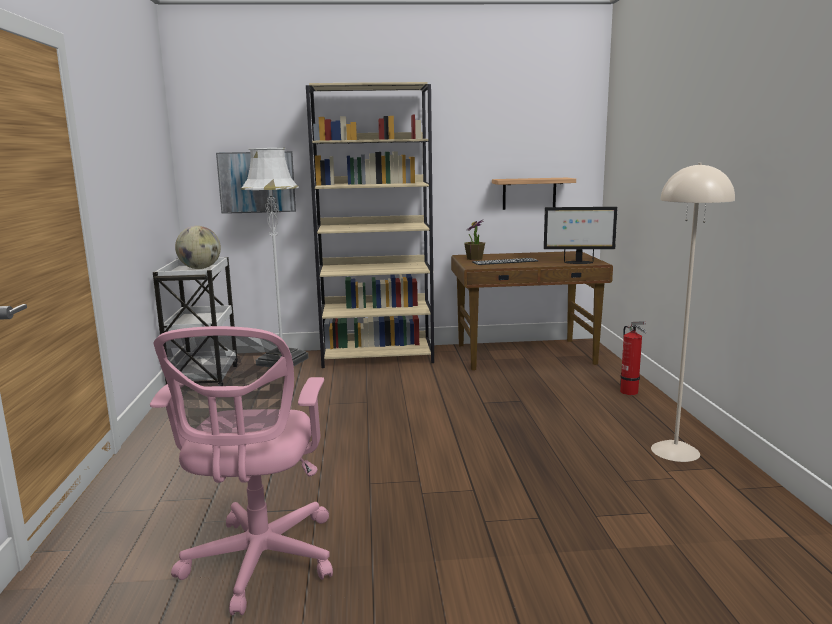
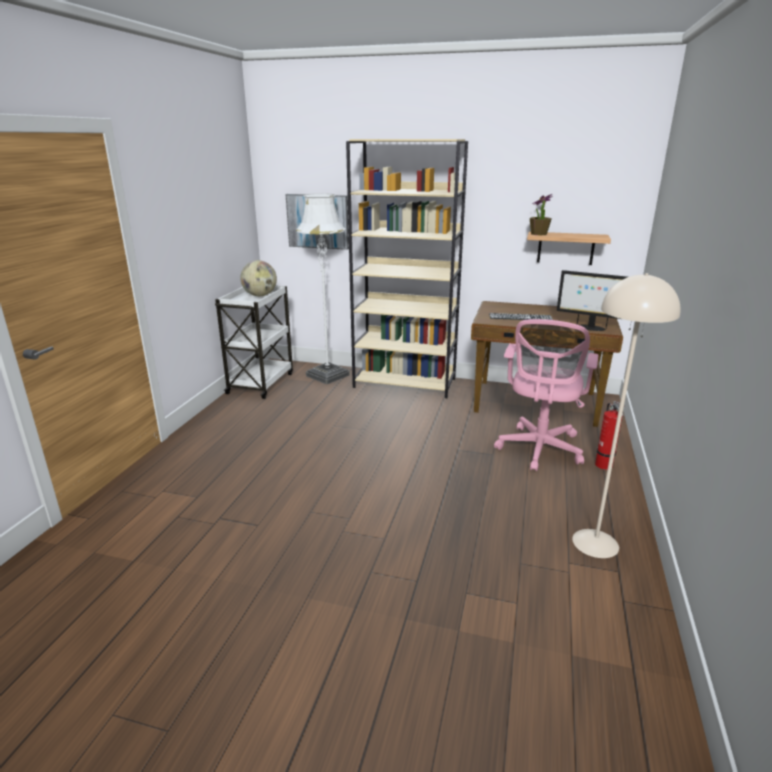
camera: 20 degrees right, 10 degrees up
pink office chair [150,326,333,615] -> pink office chair moved to [494,319,599,471]
potted plant [464,219,485,260] -> potted plant moved to [530,194,553,235]

